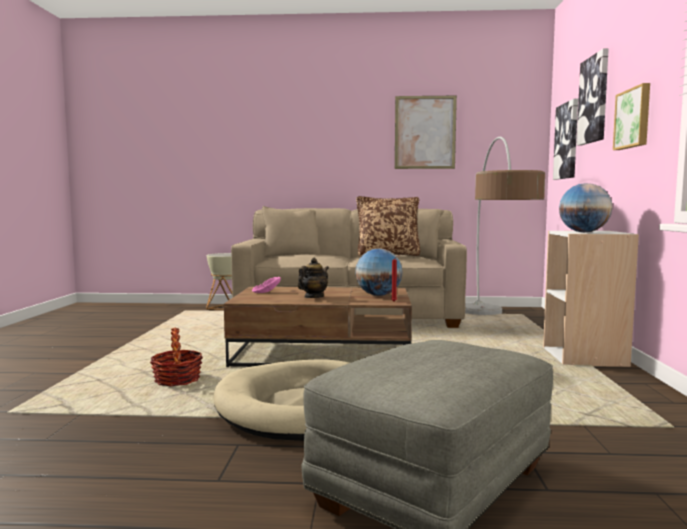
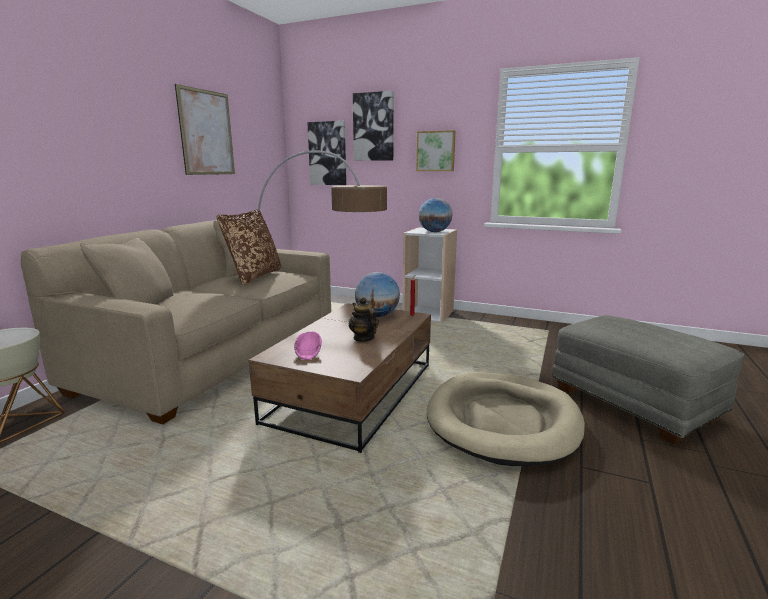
camera: 70 degrees left, 10 degrees up
basket [150,328,203,386] -> none

